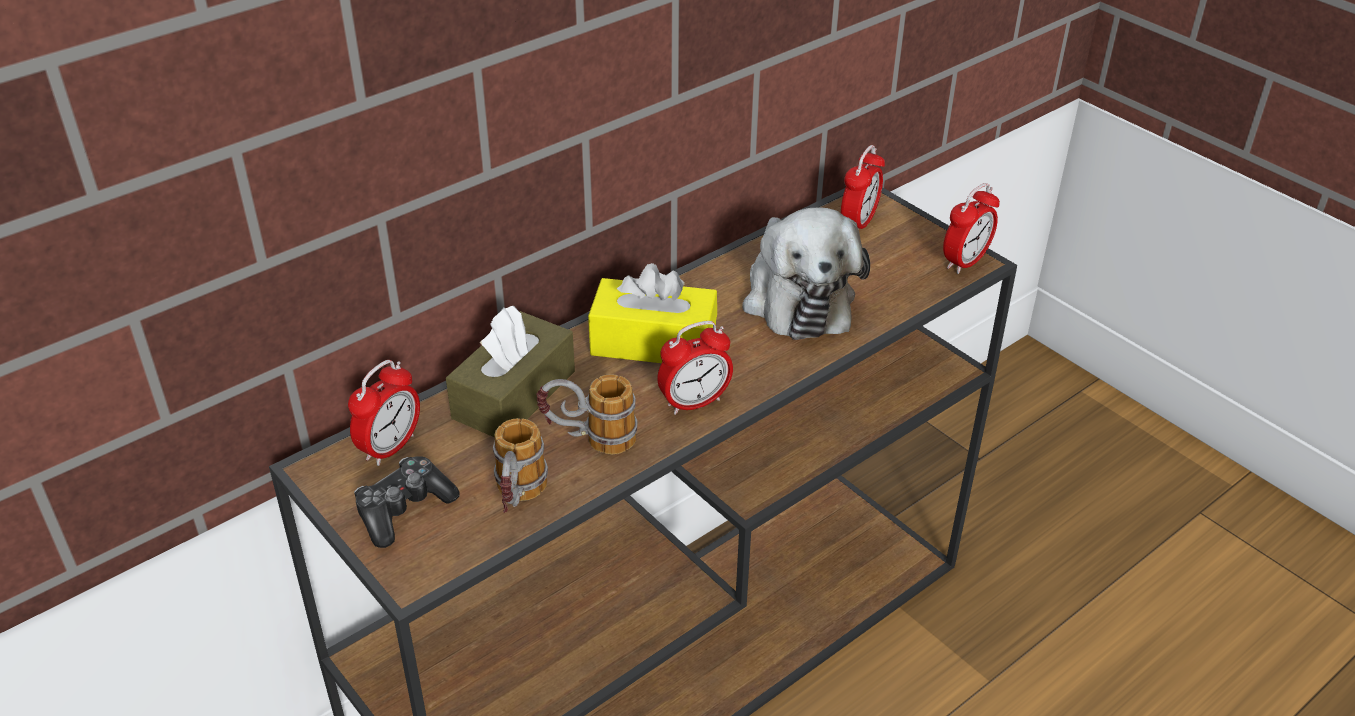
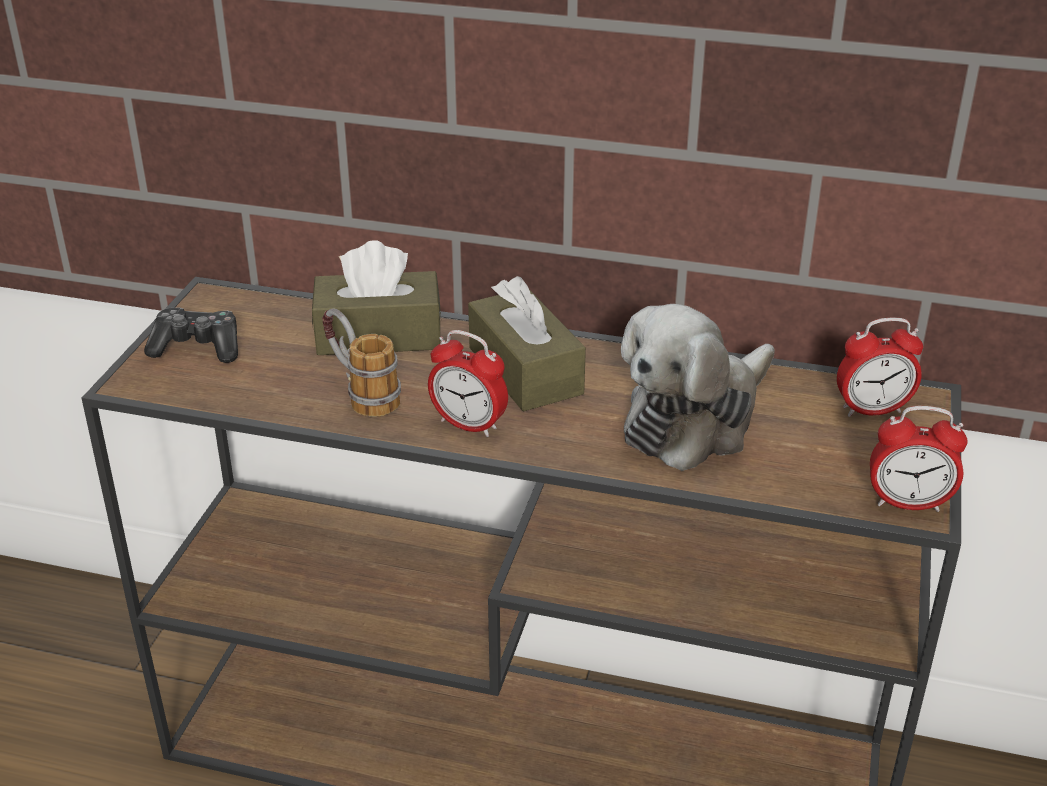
camera: 55 degrees right, 5 degrees down
alarm clock [348,360,420,466] -> none
mug [493,418,548,513] -> none
yellow tissue box [588,263,717,363] -> brown tissue box [468,276,586,412]

